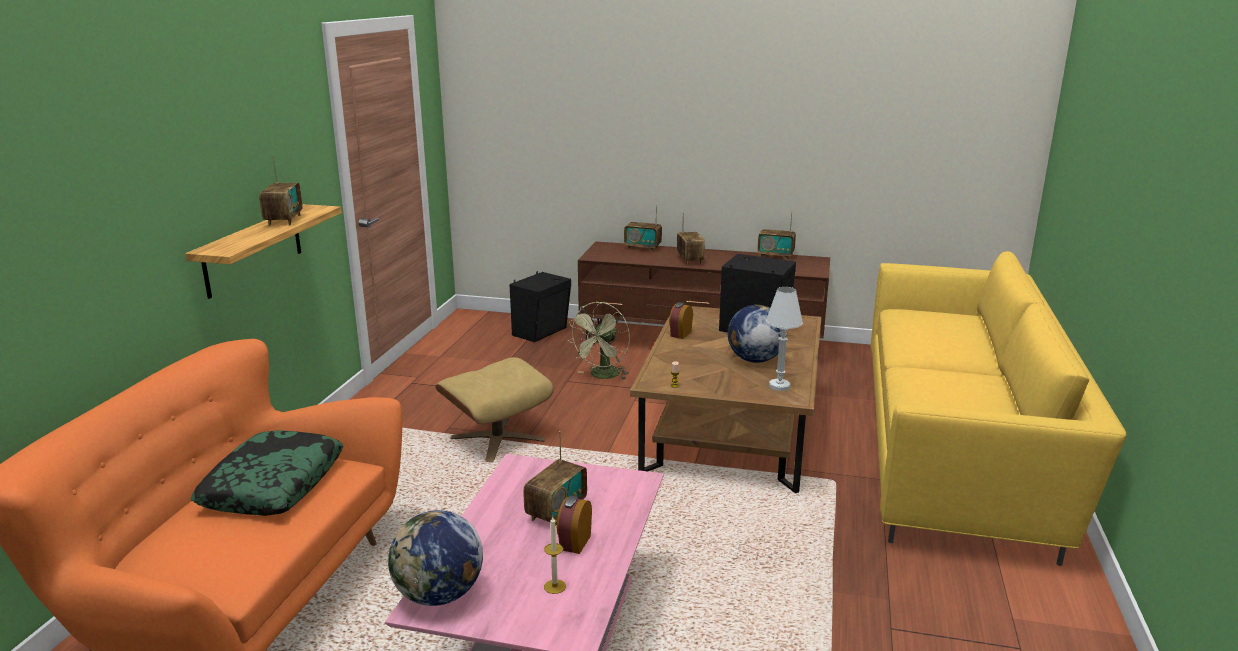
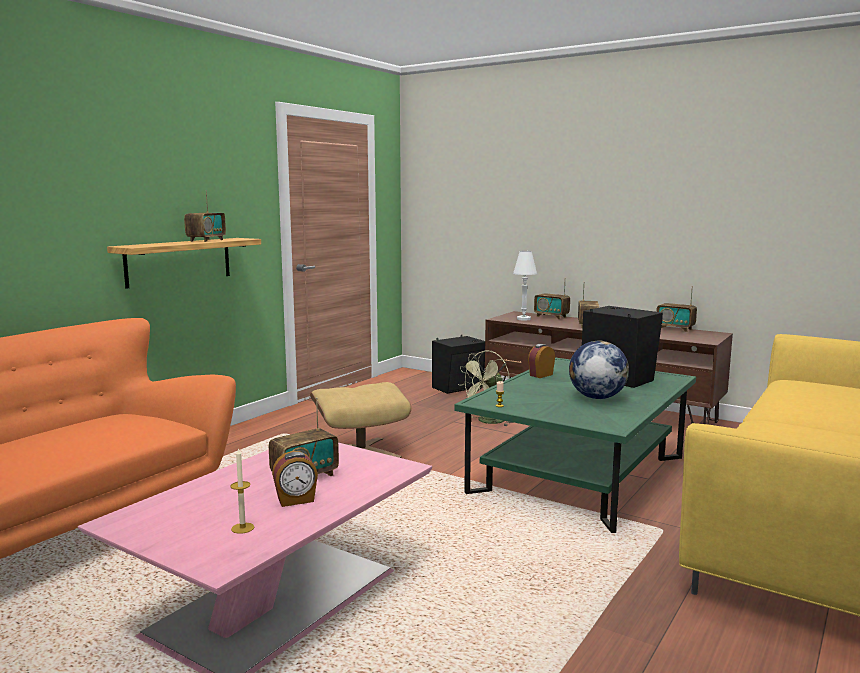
camera: 20 degrees right, 10 degrees down
pillow [190,430,344,516] -> none
globe [388,510,483,606] -> none
alarm clock [557,495,592,554] -> alarm clock turned 150 degrees counterclockwise [272,451,318,507]
brown coffee table [630,306,821,493] -> green coffee table [454,358,696,533]
white table lamp [766,287,803,391] -> white table lamp moved to [513,251,537,321]

